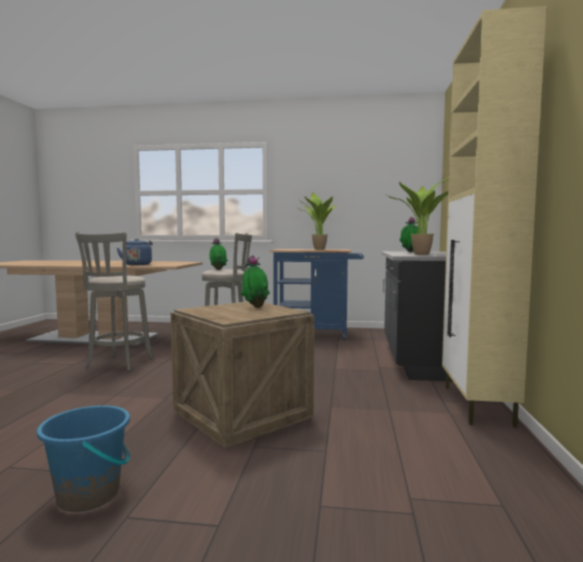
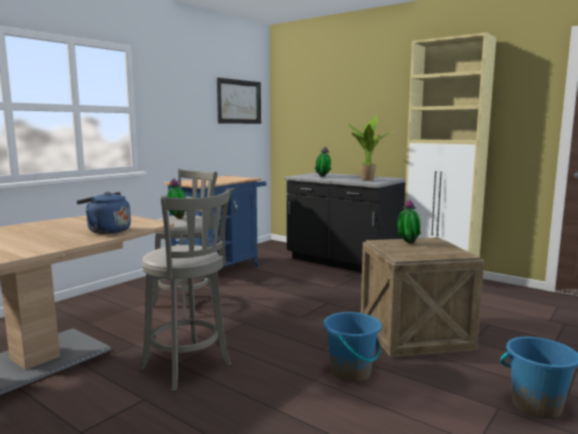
camera: 60 degrees left, 5 degrees up
potted plant [298,192,336,250] -> none
none -> picture [217,78,261,124]
none -> blue bucket [323,312,382,382]

